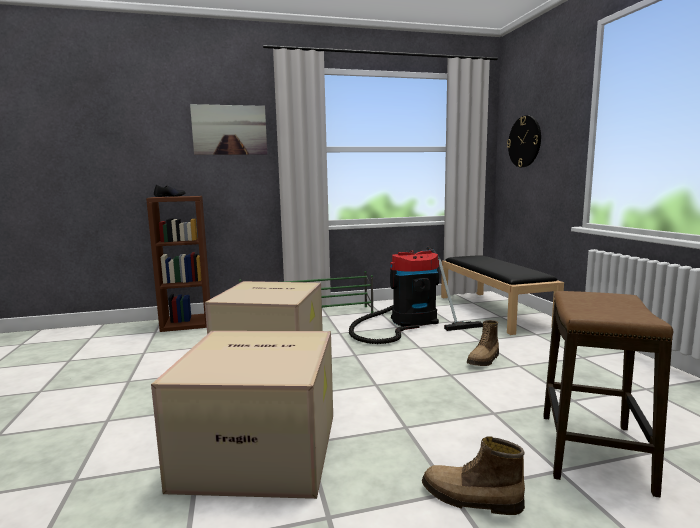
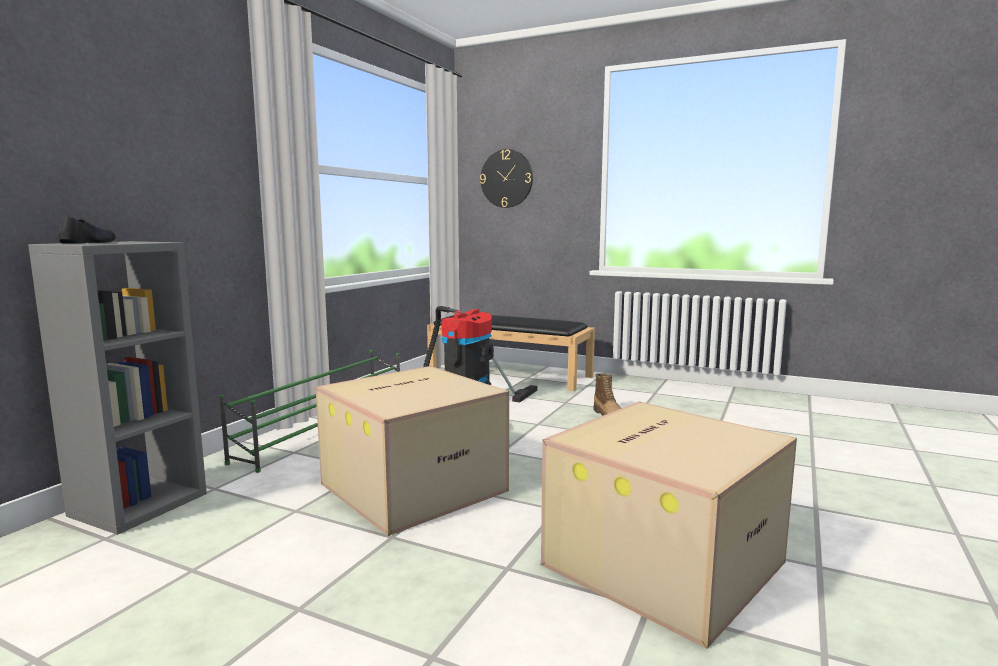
camera: 50 degrees left, 0 degrees up
brown bookcase [146,196,210,332] -> grey bookcase [28,241,207,535]
picture [190,104,267,155] -> none
boot [422,436,525,515] -> none
stool [543,291,674,497] -> none

